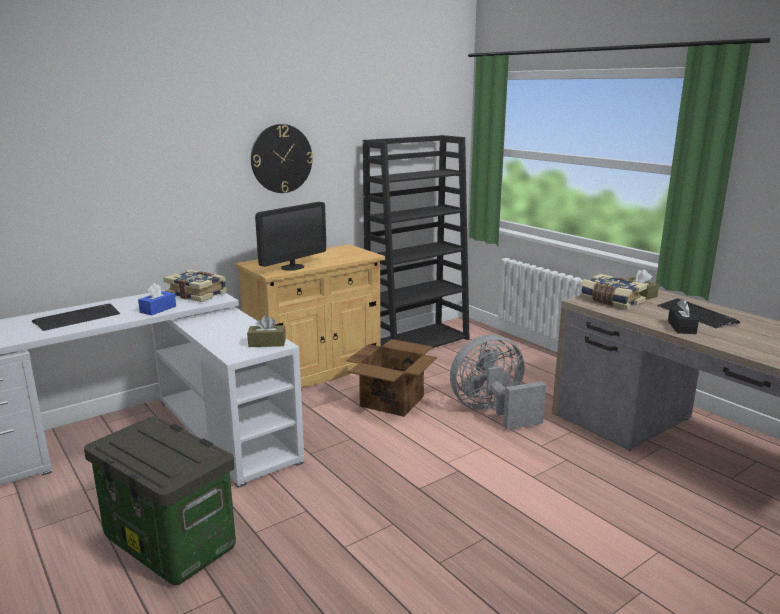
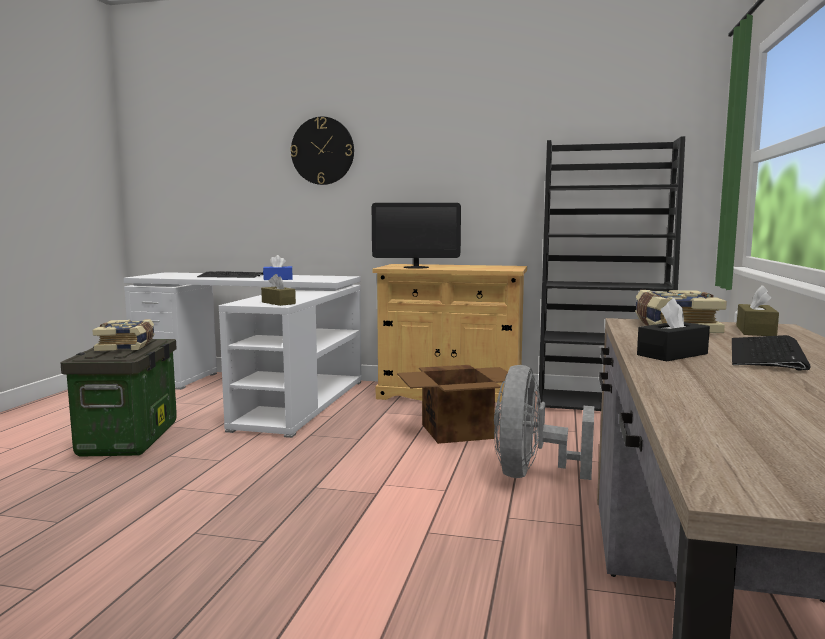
camera: 50 degrees right, 10 degrees down
book [163,270,227,302] -> book moved to [92,319,155,351]
wall clock [251,124,313,193] -> wall clock moved to [290,116,354,185]
grey fan [450,335,546,430] -> grey fan turned 105 degrees counterclockwise [494,365,594,480]

